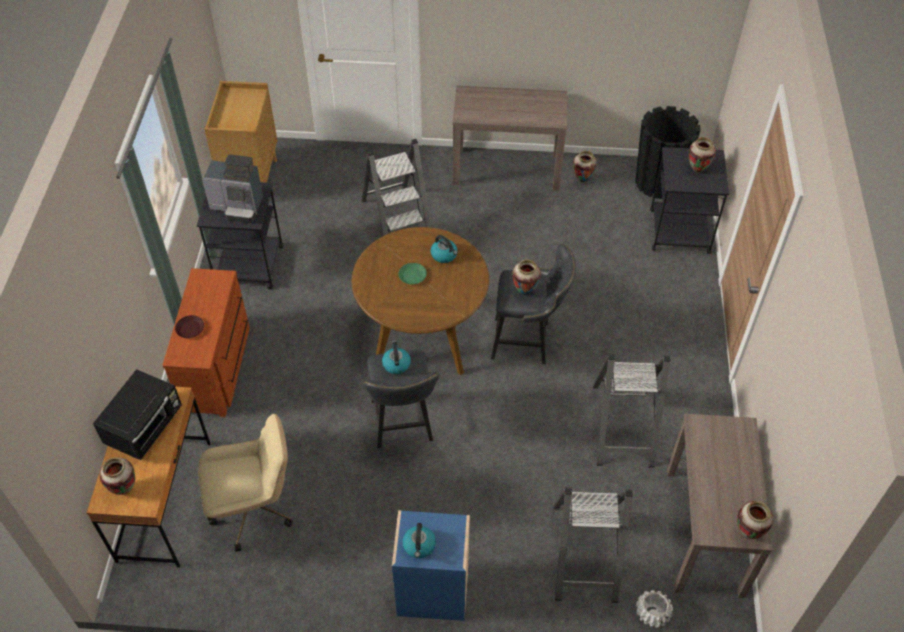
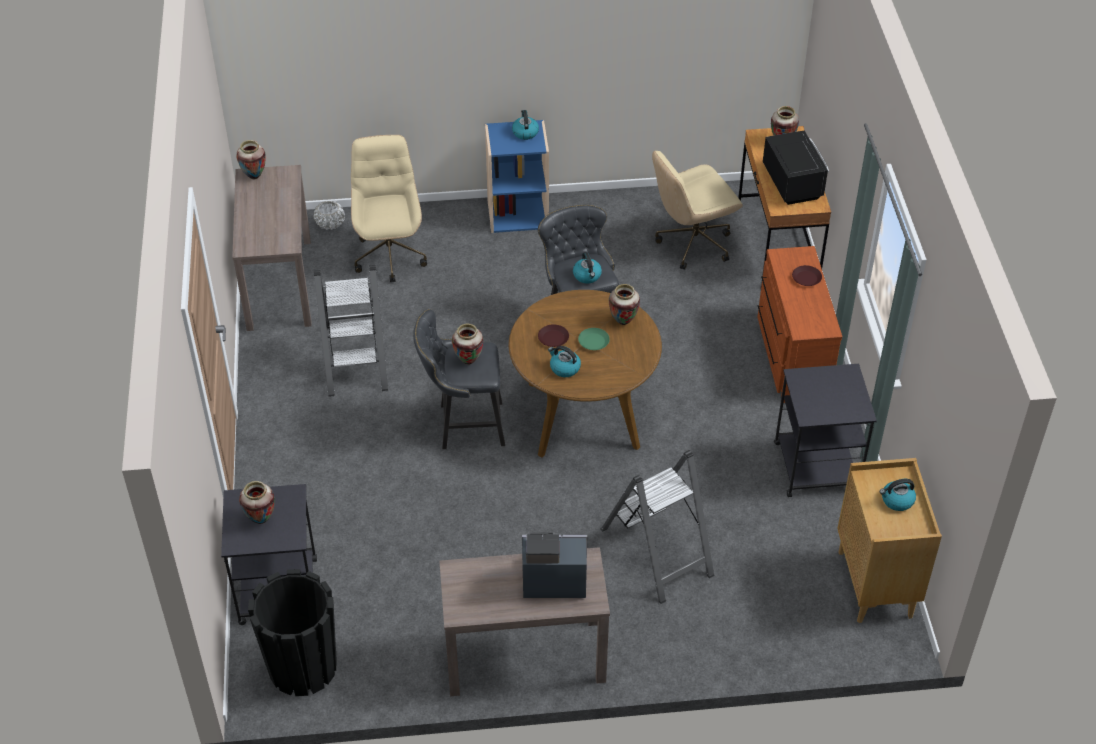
camera: 170 degrees right, 5 degrees down
black microwave [93,369,182,460] -> black microwave turned 150 degrees clockwise [763,130,829,205]
coffee machine [202,154,263,223] -> coffee machine moved to [522,533,587,598]
grey step ladder [553,487,633,603] -> beige office chair [351,135,427,282]
vase [573,151,597,182] -> vase moved to [609,284,640,325]
none -> brown plate [538,324,569,347]
none -> kettle [880,479,916,511]

